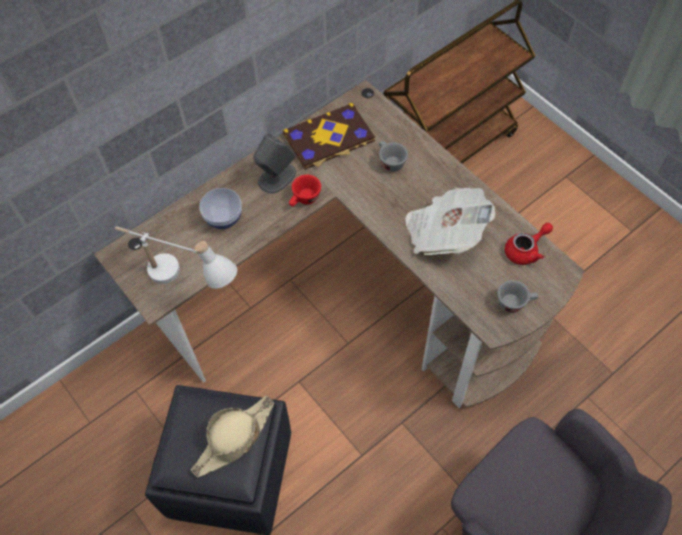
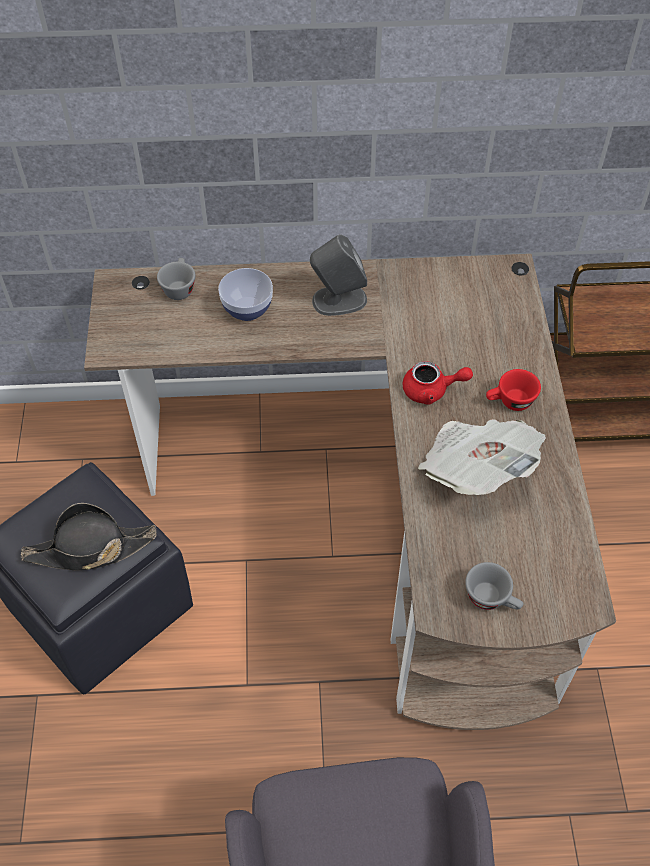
camera: 35 degrees right, 5 degrees down
white table lamp [115,226,237,289] -> none
beige hat [191,395,274,477] -> black hat [21,503,157,571]
book [283,103,375,170] -> none
red cup [289,174,321,206] -> red cup moved to [486,369,541,411]
grey cup [379,141,408,172] -> grey cup moved to [157,258,195,300]
red teapot [505,223,553,265] -> red teapot moved to [403,361,473,405]

